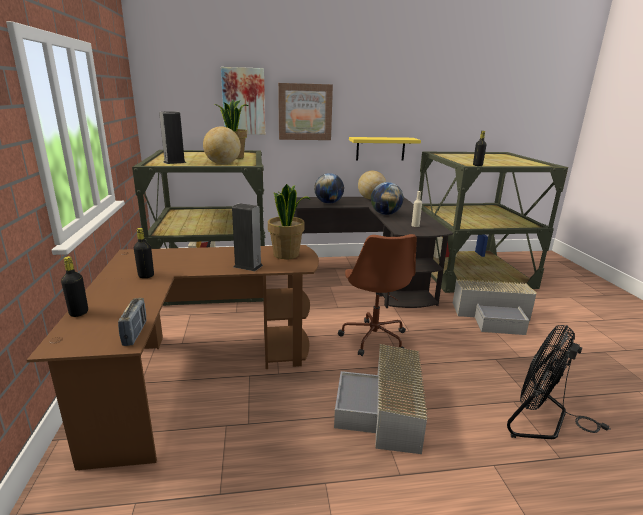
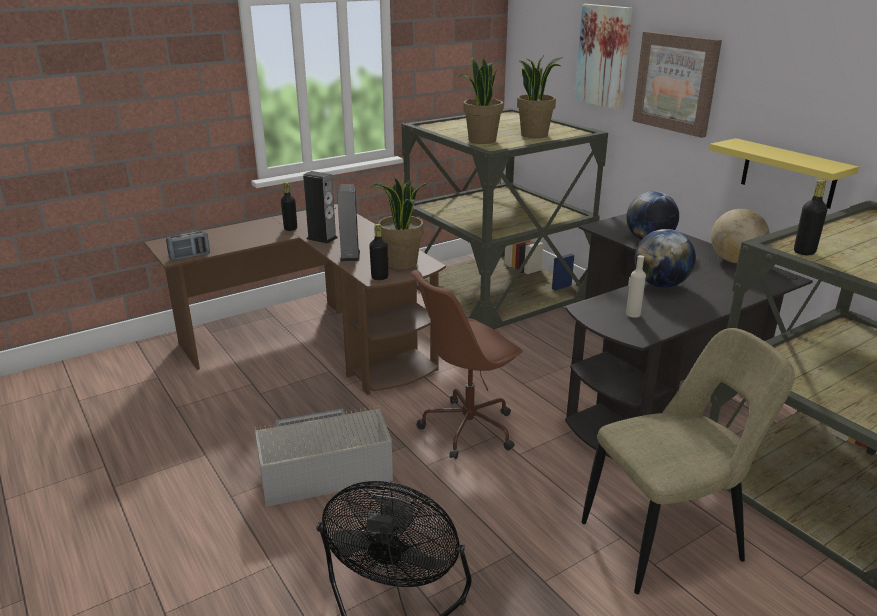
camera: 65 degrees right, 5 degrees up
black bottle [61,256,88,317] -> black bottle moved to [369,224,388,280]
speaker [159,112,186,164] -> speaker moved to [303,171,338,244]
globe [203,126,241,165] -> potted plant [458,57,503,144]
grey storage box [453,279,537,335] -> beige chair [582,328,795,594]

